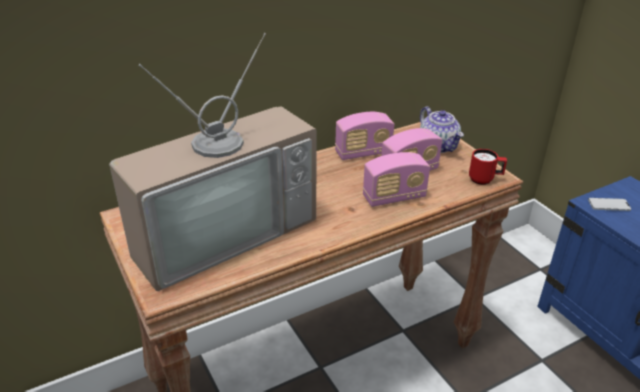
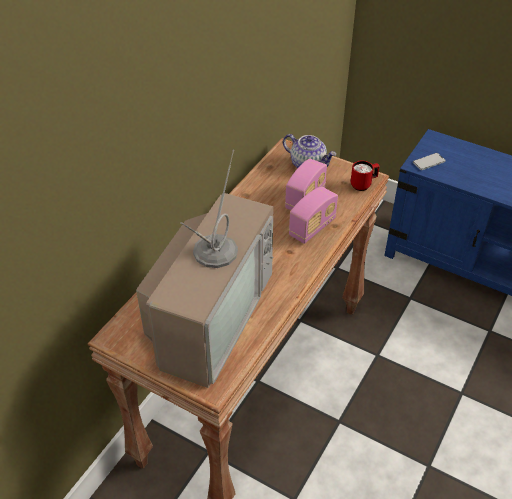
camera: 30 degrees left, 10 degrees up
radio [335,112,394,160] -> none

